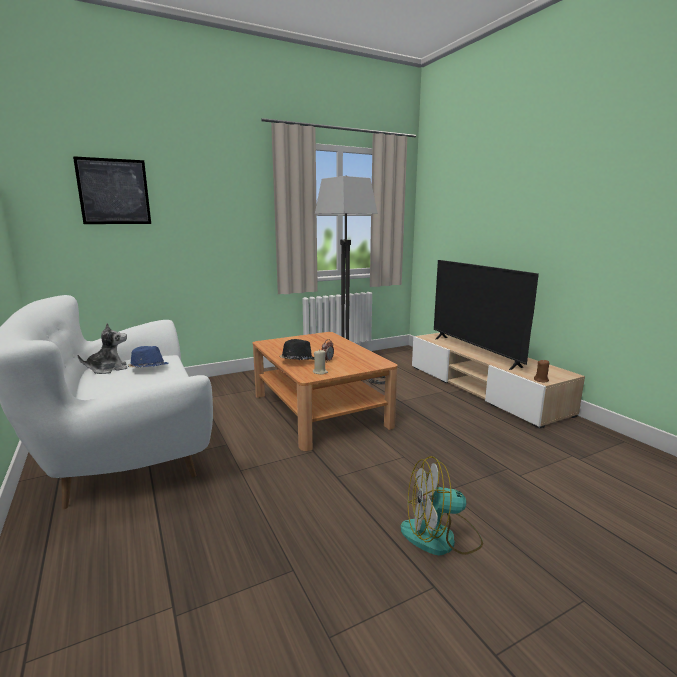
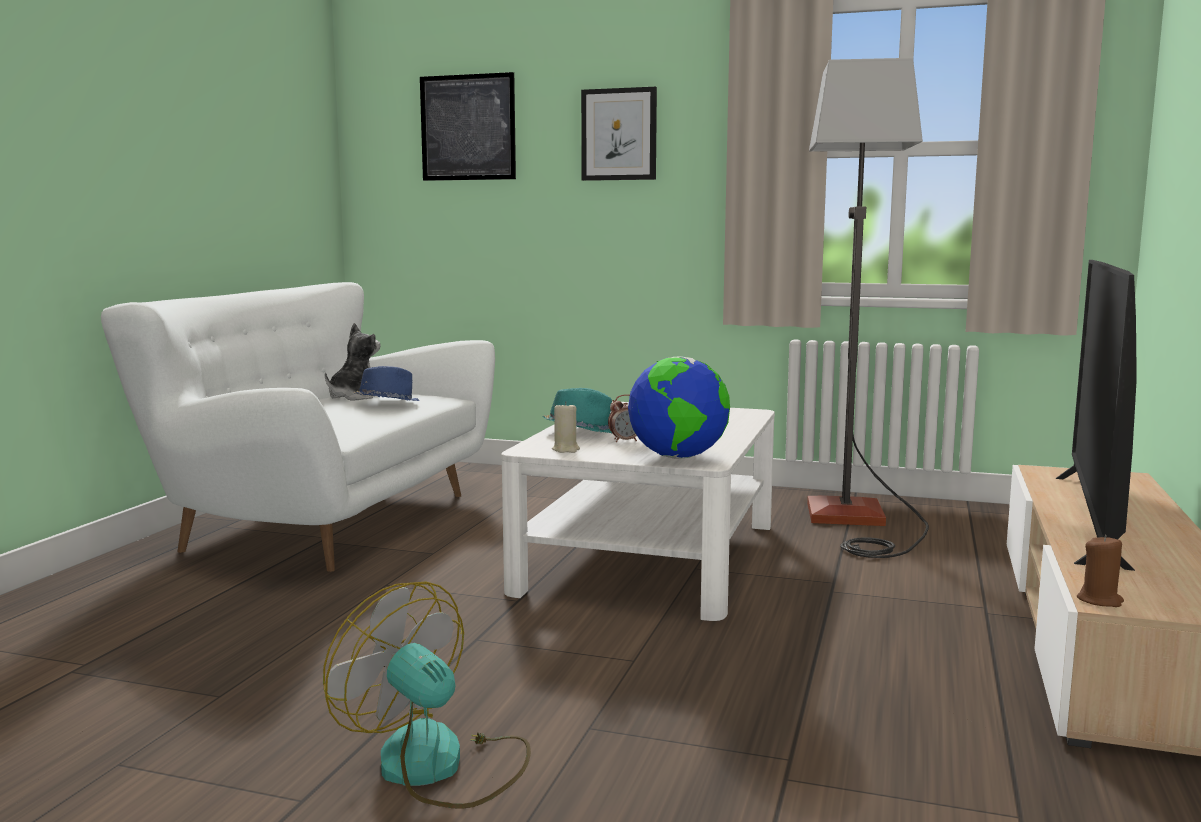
camera: 45 degrees right, 5 degrees down
plush toy [78,323,127,374] -> plush toy turned 75 degrees counterclockwise [325,323,381,401]
brown coffee table [253,332,398,451] -> white coffee table [501,401,775,621]
black hat [280,339,314,360] -> turquoise hat [543,388,612,433]
none -> picture [581,87,657,181]
none -> globe [628,356,730,459]

